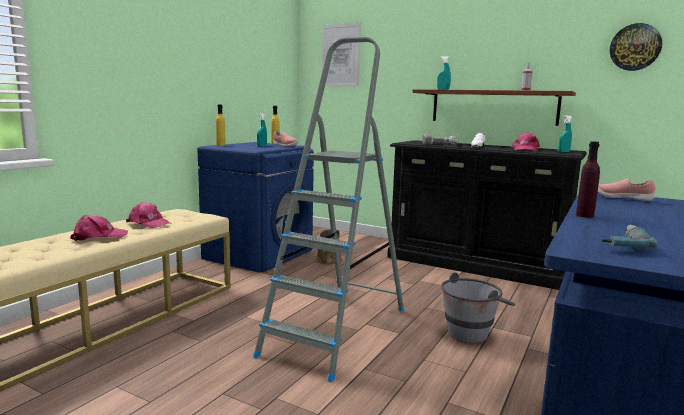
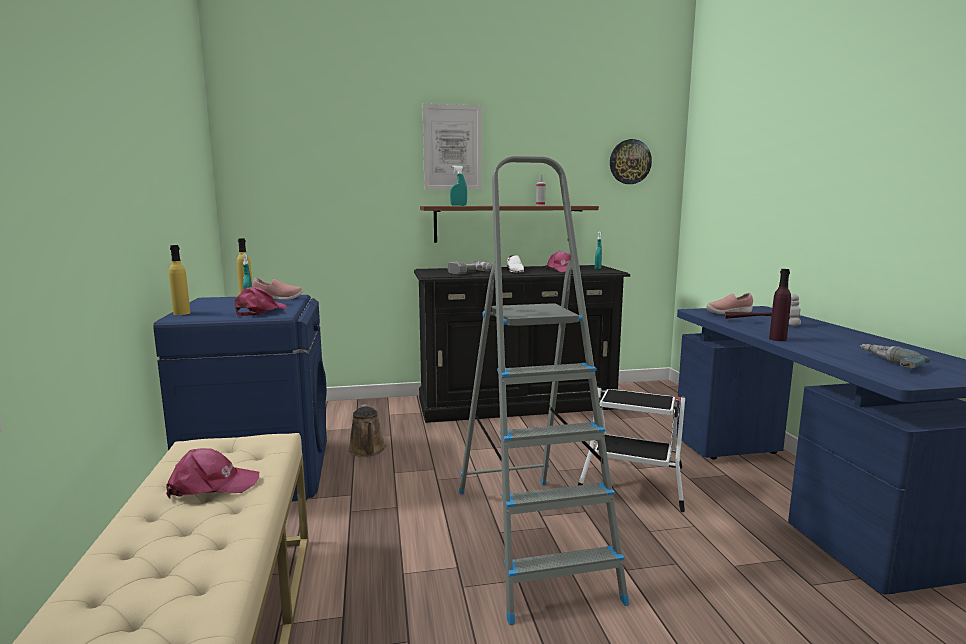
camera: 40 degrees left, 0 degrees up
pink cap [70,215,128,241] -> pink cap moved to [234,287,287,316]
picture [322,23,361,87] -> picture moved to [423,104,482,190]
grey bucket [441,272,515,343] -> step ladder [578,386,685,512]
none -> hammer [725,294,801,326]

